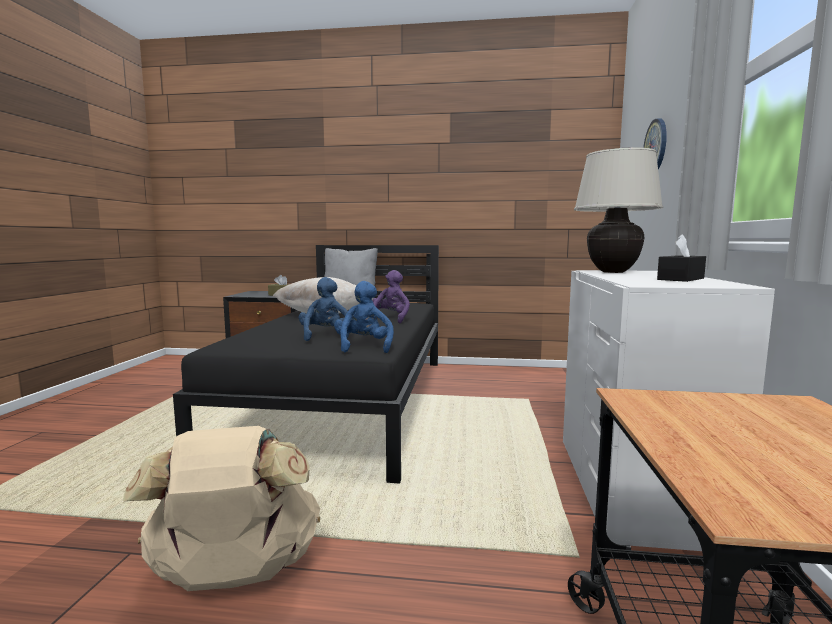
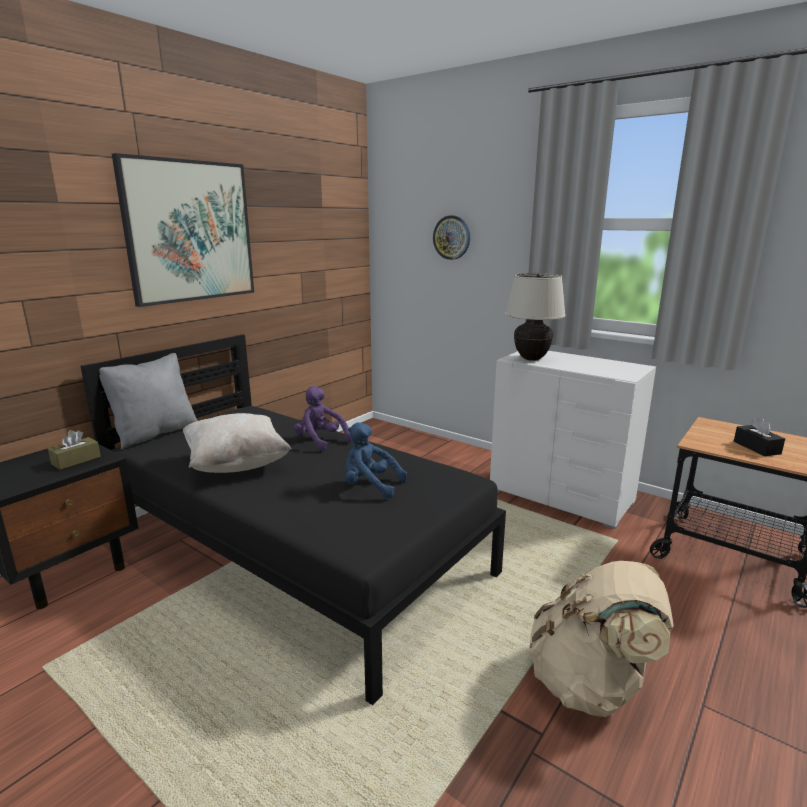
camera: 60 degrees left, 10 degrees up
blue plush toy [334,281,394,353] -> none
black tissue box [657,234,706,282] -> black tissue box moved to [734,417,785,456]
none -> picture [112,153,254,307]

